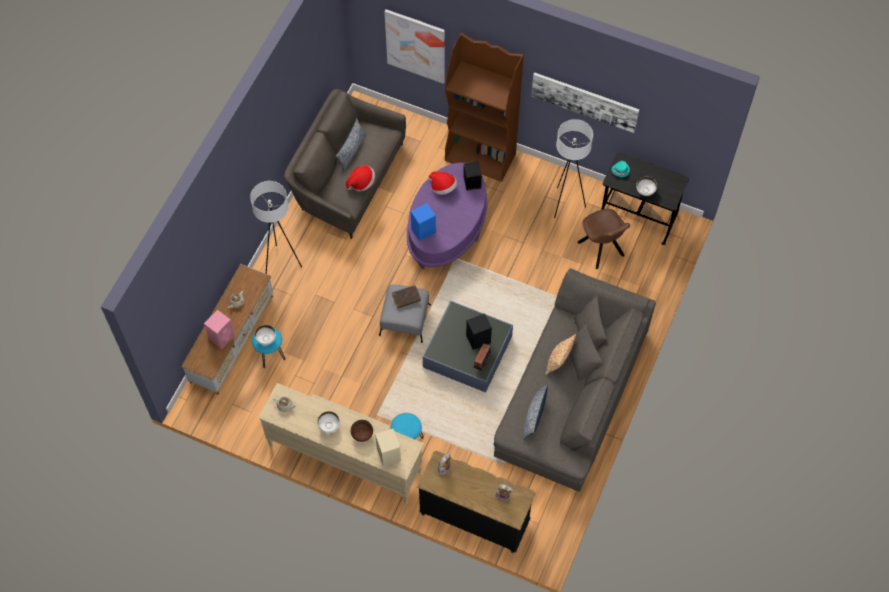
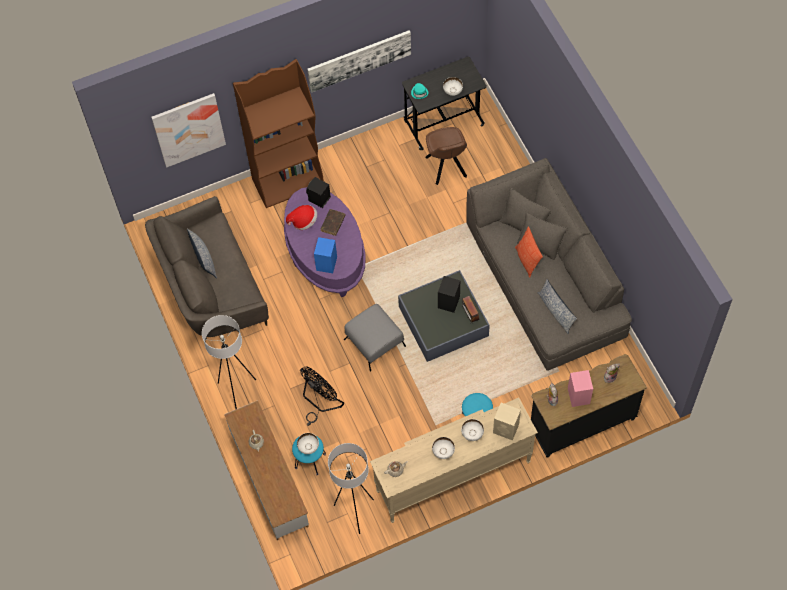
camera: 45 degrees left, 0 degrees up
pink speaker [204,310,235,349] -> pink speaker moved to [568,370,593,407]
hat [346,165,375,191] -> none
brown bowl [351,420,373,442] -> white bowl [461,419,484,441]
brown book [392,285,421,308] -> brown book moved to [321,209,346,236]
beige pillow [545,334,576,375] -> orange pillow [515,227,543,277]
white floor lamp [554,119,593,218] -> white floor lamp moved to [328,443,374,534]
brown chair [578,209,630,269] -> brown chair turned 60 degrees clockwise [425,127,467,185]
none -> black fan [300,366,344,426]

